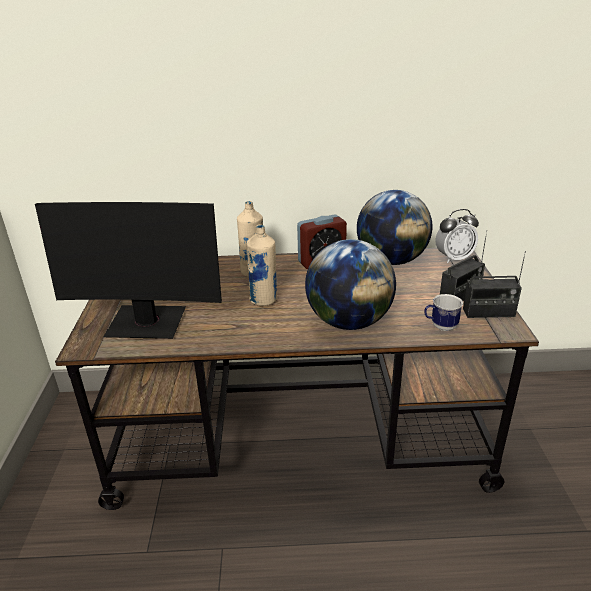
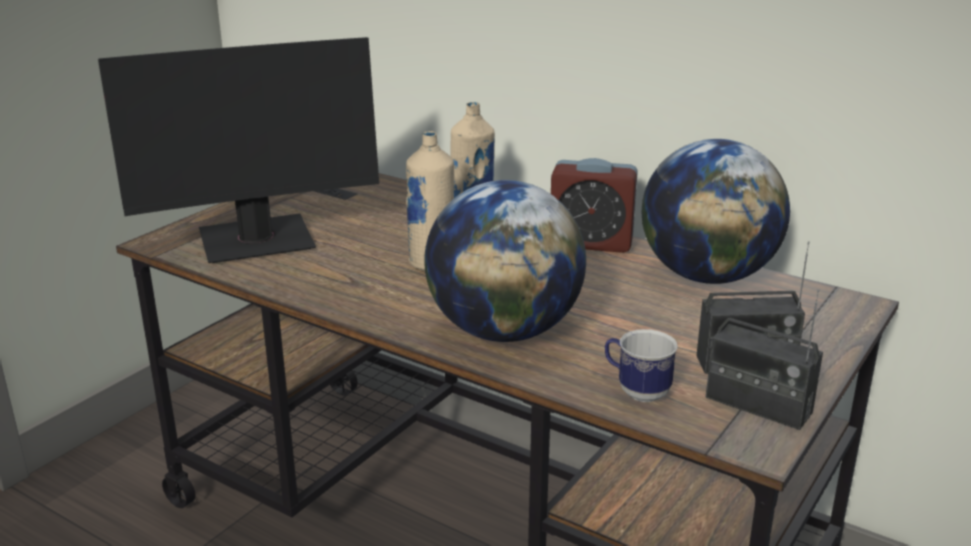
camera: 35 degrees right, 5 degrees down
monitor [35,202,222,339] -> monitor turned 60 degrees counterclockwise [98,37,379,263]
alarm clock [435,209,479,263] -> none

